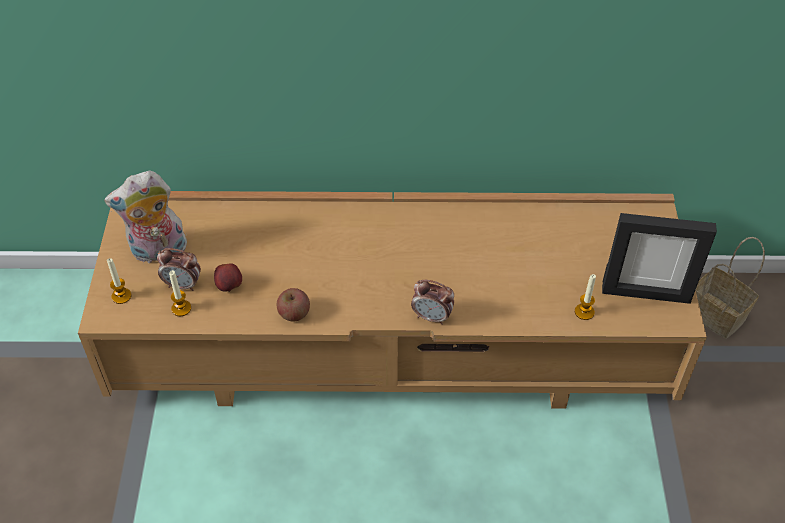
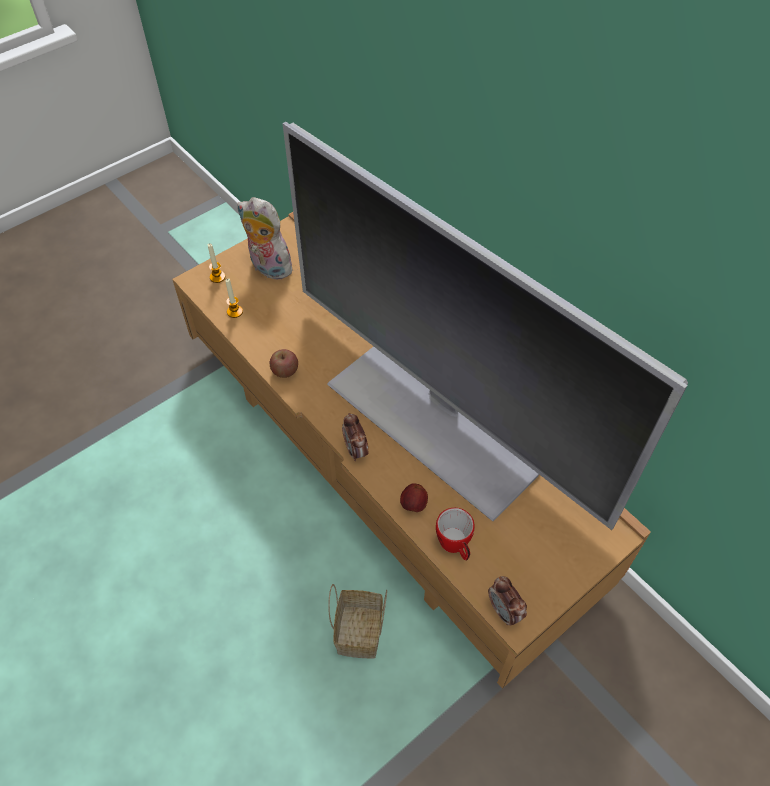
camera: 50 degrees right, 5 degrees up
alarm clock [157,248,201,291] -> alarm clock moved to [488,576,527,626]
apple [214,263,242,292] -> apple moved to [400,483,428,512]
candle [575,274,596,320] -> mug [436,508,475,560]
picture frame [602,213,717,304] -> none
basket [696,237,765,339] -> basket moved to [328,584,387,659]
none -> television [282,122,688,530]

